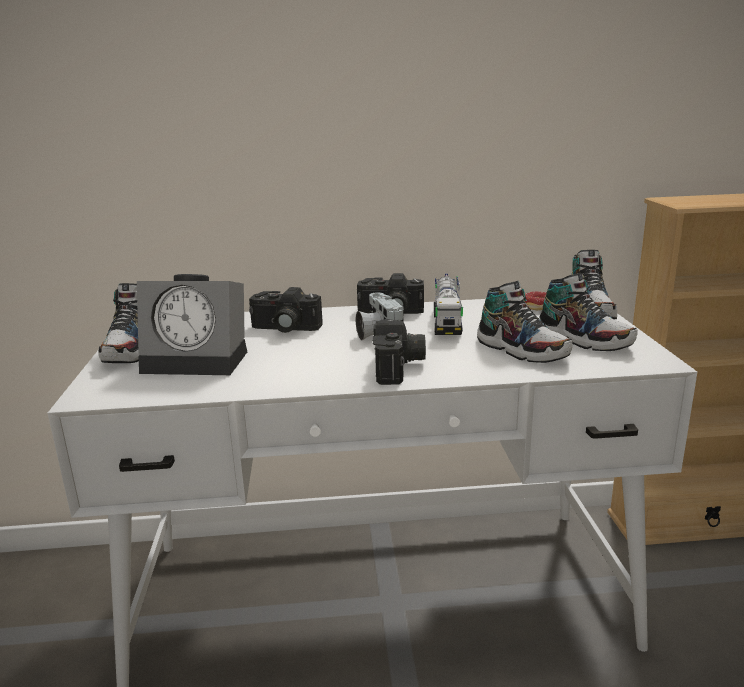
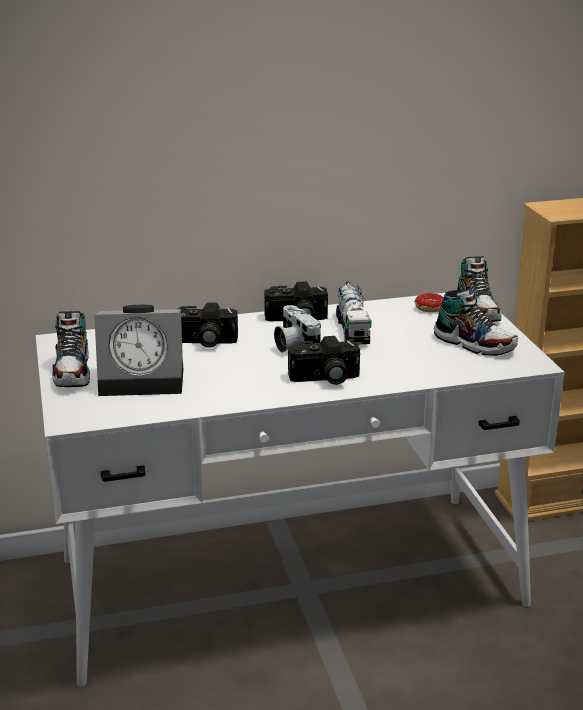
camera: 10 degrees left, 5 degrees up
camera [372,319,426,385] -> camera turned 90 degrees clockwise [288,336,360,385]
shoe [477,281,573,363] -> none

